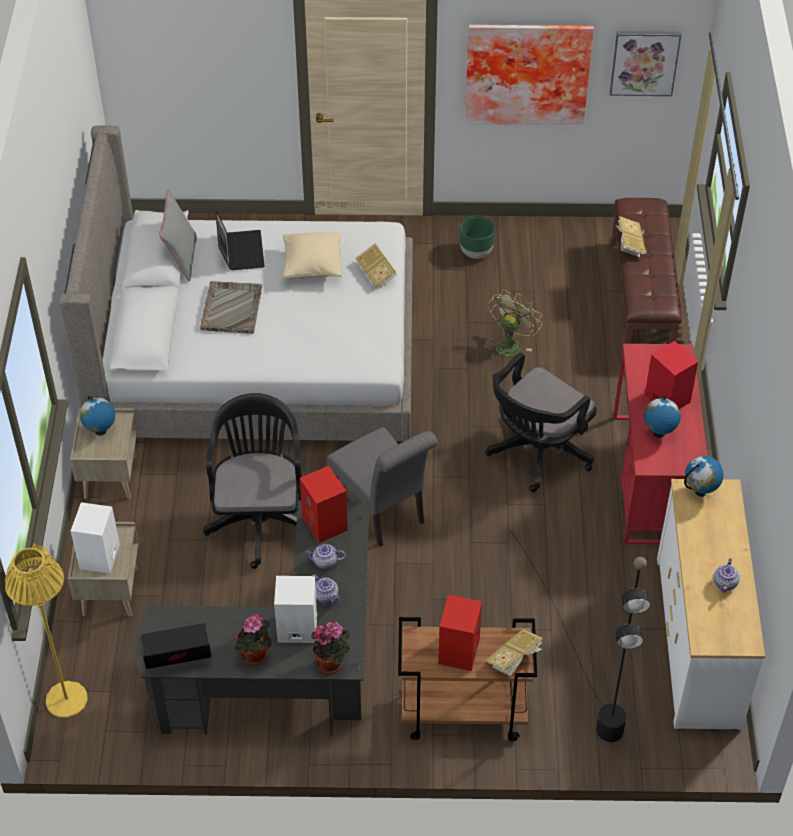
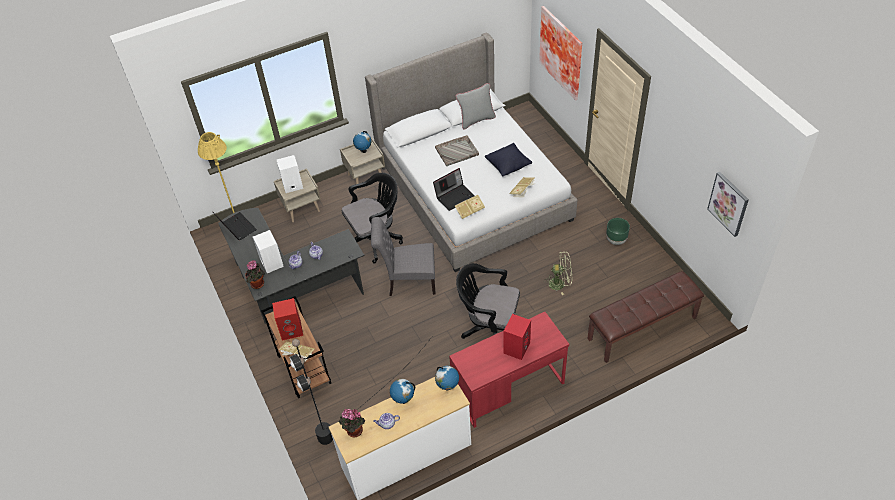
camera: 65 degrees right, 0 degrees up
laptop [215,210,265,270] -> laptop moved to [433,168,475,211]
potted plant [234,614,272,665] -> potted plant moved to [339,409,365,437]
beige pillow [283,232,342,279] -> black pillow [485,143,532,177]
red speaker [300,466,348,543] -> none
grey chair [327,427,438,547] -> grey chair turned 60 degrees clockwise [371,217,436,296]
picture [465,25,594,125] -> picture moved to [539,6,582,101]
book [616,216,646,257] -> book moved to [455,195,485,219]
globe [644,395,681,438] -> globe moved to [390,379,415,404]

